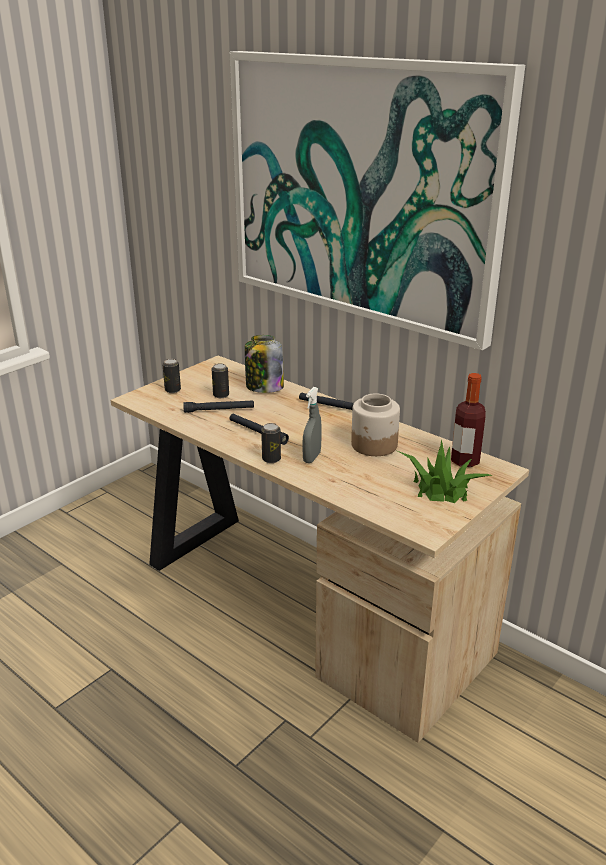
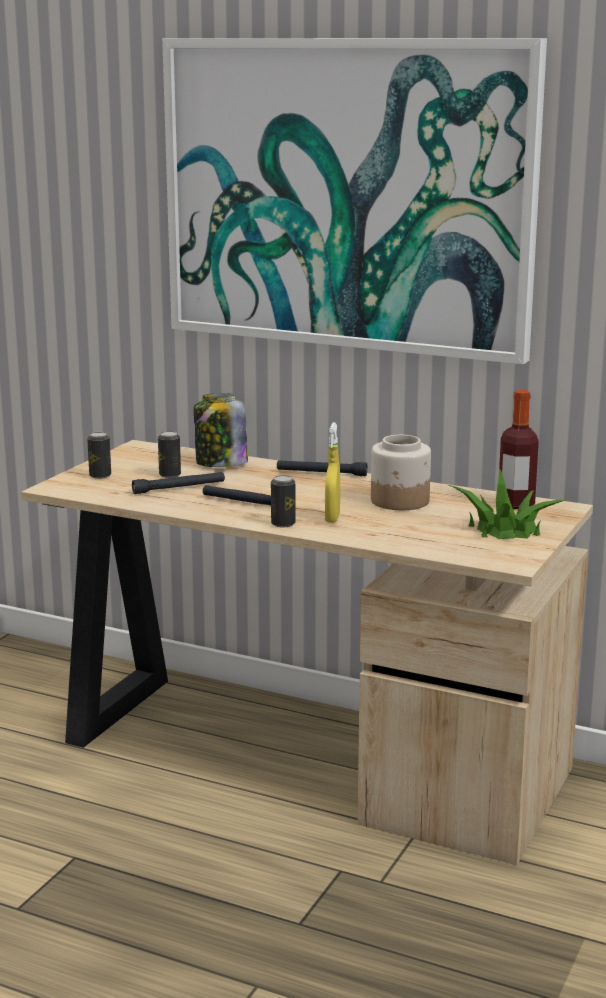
camera: 15 degrees left, 10 degrees down
grey spray bottle [302,387,322,463] -> yellow spray bottle [325,423,340,523]

